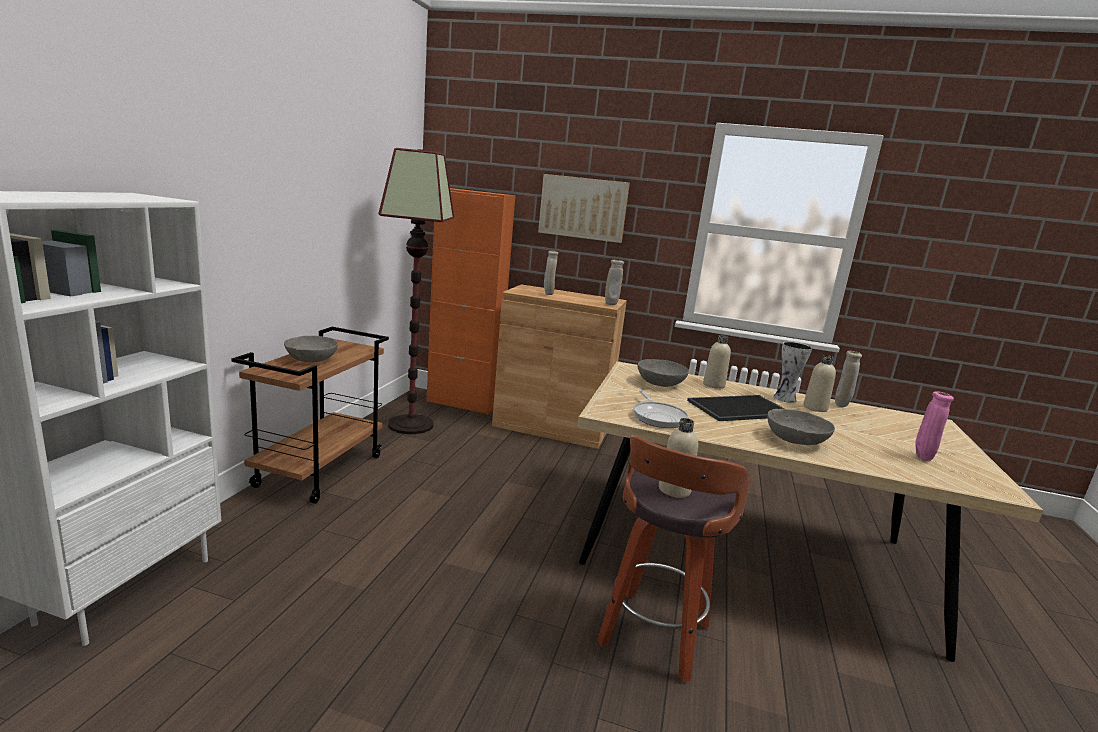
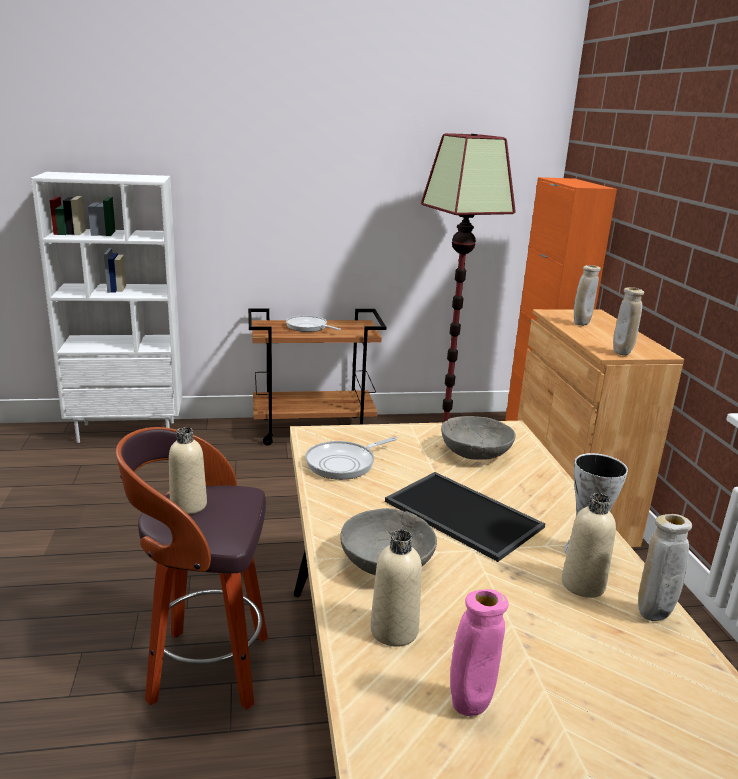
camera: 65 degrees right, 5 degrees up
grey bowl [284,336,338,362] -> frying pan [286,316,341,332]
picture [538,174,630,243] -> none
beige bottle [703,335,731,389] -> beige bottle moved to [370,530,422,647]

